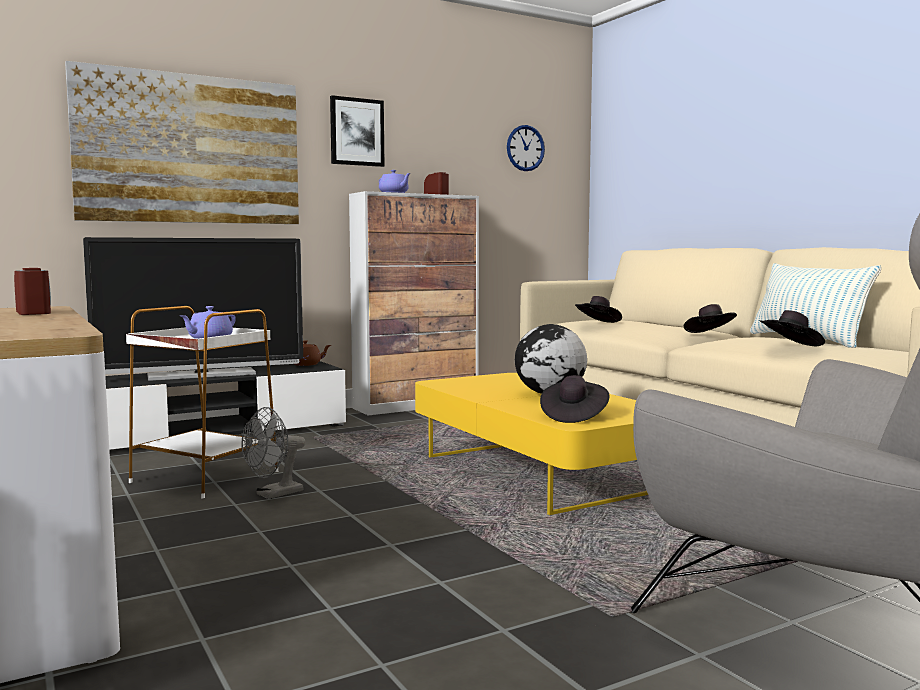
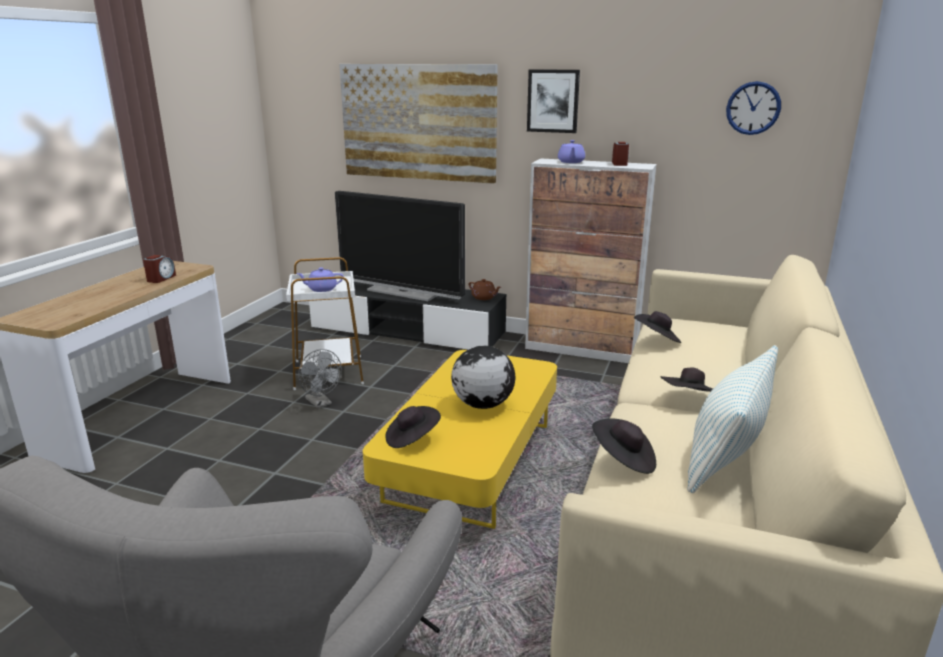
camera: 50 degrees right, 15 degrees up
grey fan [241,407,306,499] -> grey fan turned 135 degrees counterclockwise [298,349,342,408]

